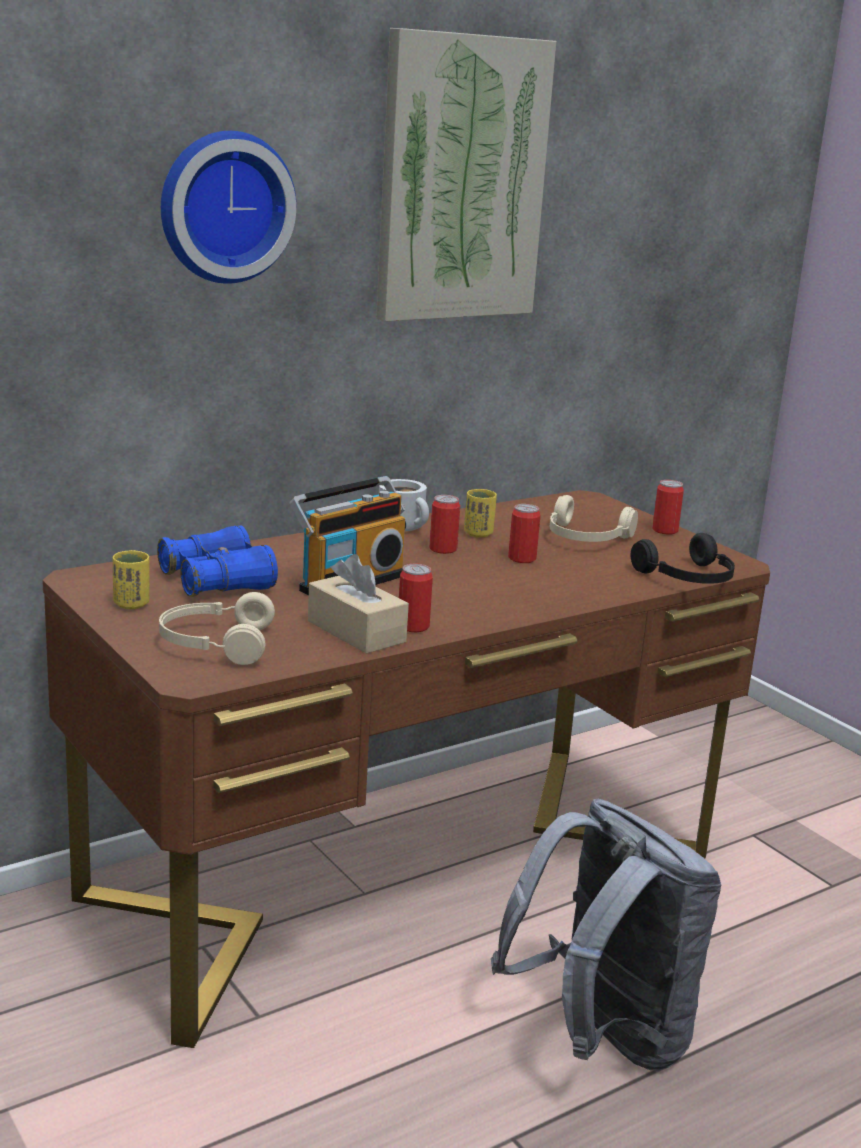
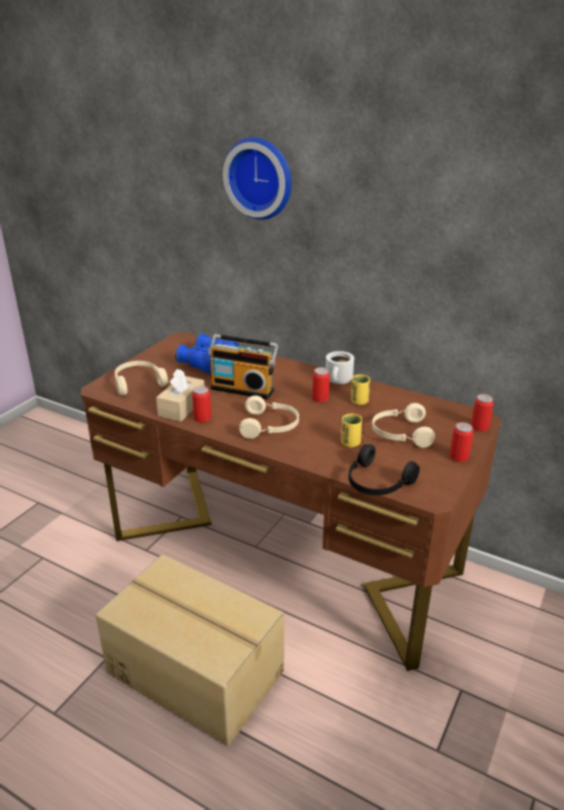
camera: 65 degrees right, 10 degrees up
yellow cup [113,550,150,609] -> yellow cup moved to [341,413,362,448]
picture [376,28,556,322] -> none
grey backpack [491,799,721,1071] -> cardboard box [96,554,284,746]
can [508,504,541,563] -> can moved to [471,394,494,431]
none -> beige headphones [239,395,299,439]

